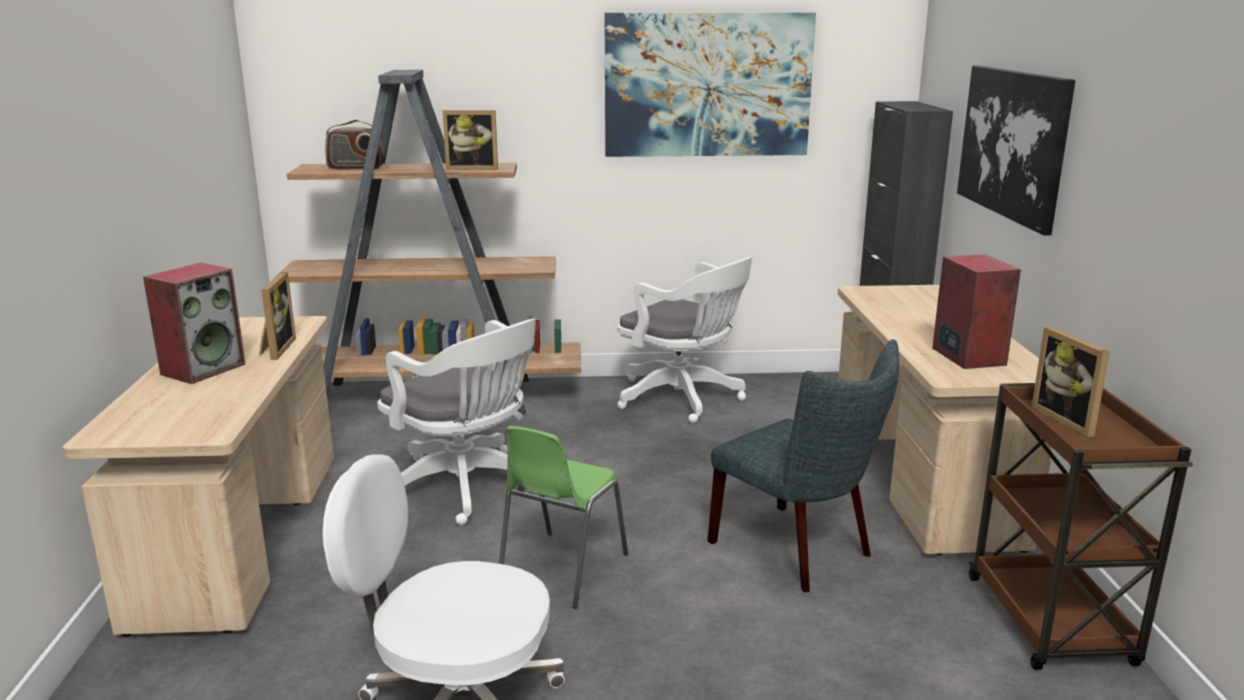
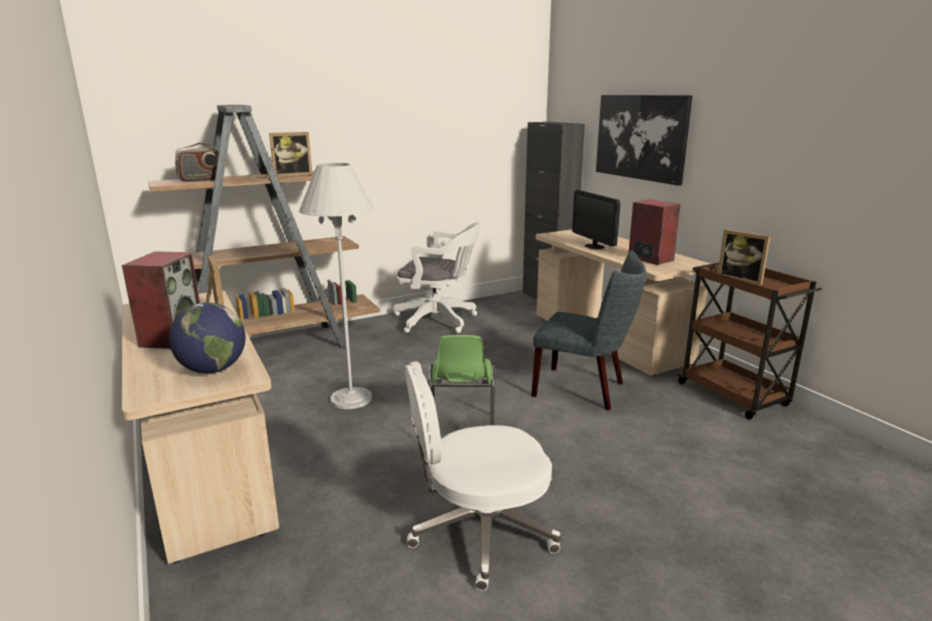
camera: 25 degrees left, 0 degrees up
white office chair [377,319,536,525] -> white floor lamp [299,163,374,409]
picture [604,13,816,157] -> none
none -> globe [169,302,246,373]
none -> monitor [572,190,621,249]

